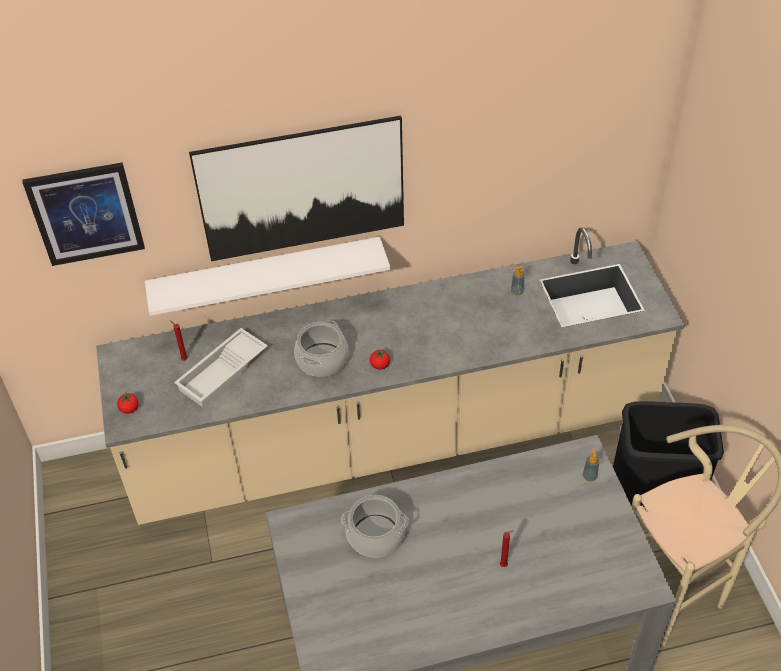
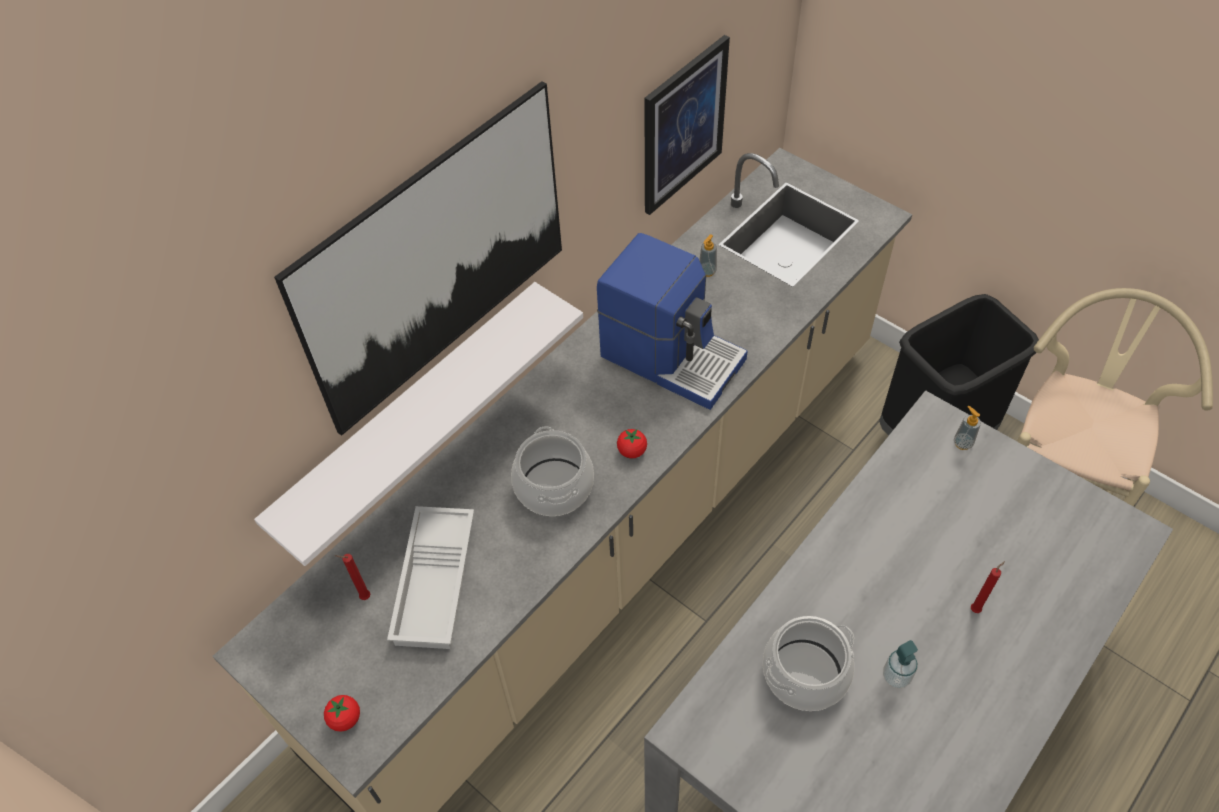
camera: 35 degrees left, 5 degrees up
picture [22,162,145,266] -> picture moved to [644,35,730,215]
none -> coffee machine [597,233,748,410]
none -> soap dispenser [883,640,918,689]

